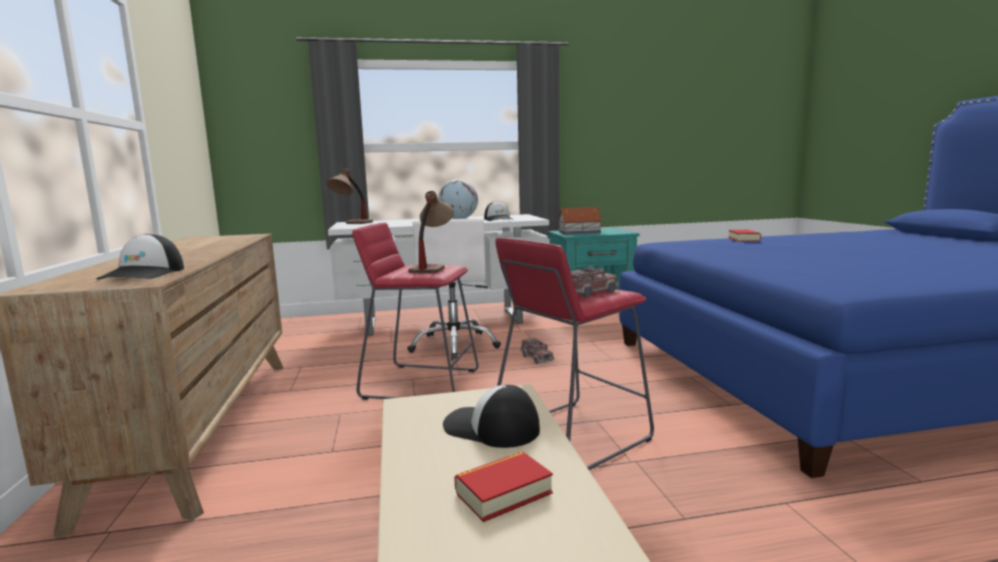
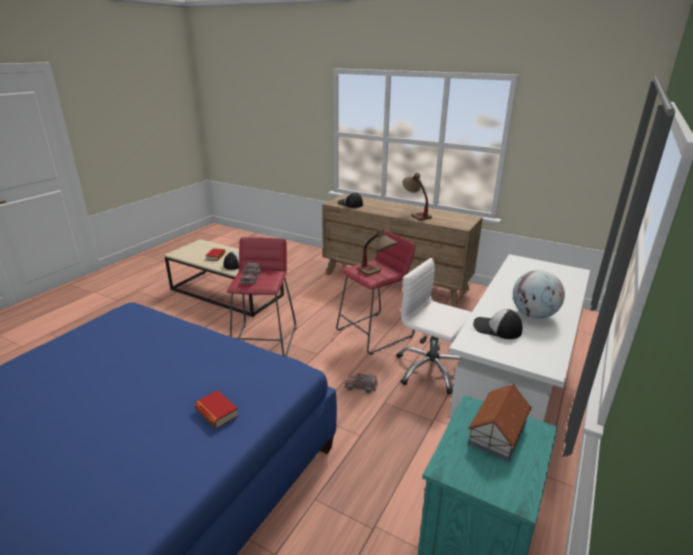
camera: 130 degrees right, 15 degrees up
table lamp [326,168,373,224] -> table lamp moved to [403,173,432,220]

